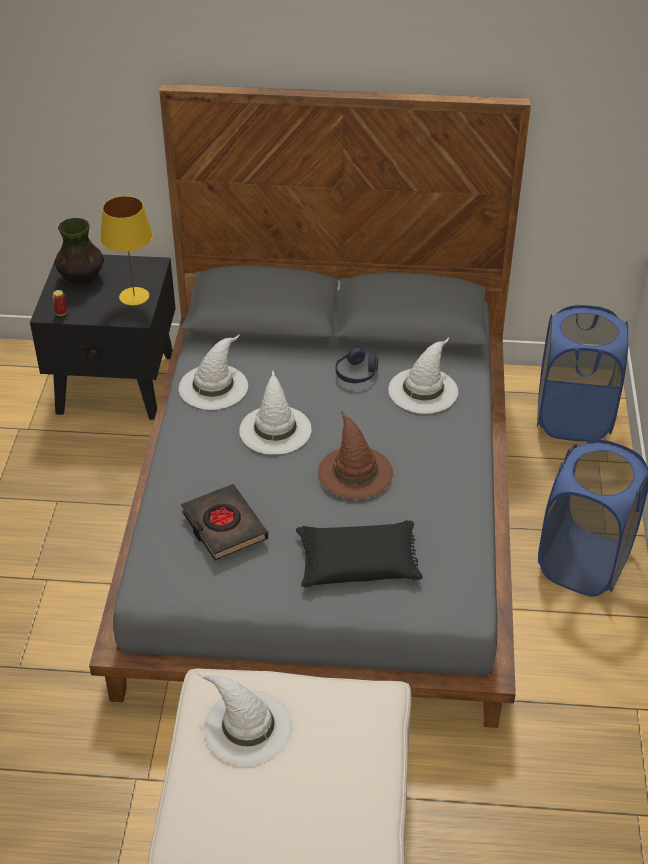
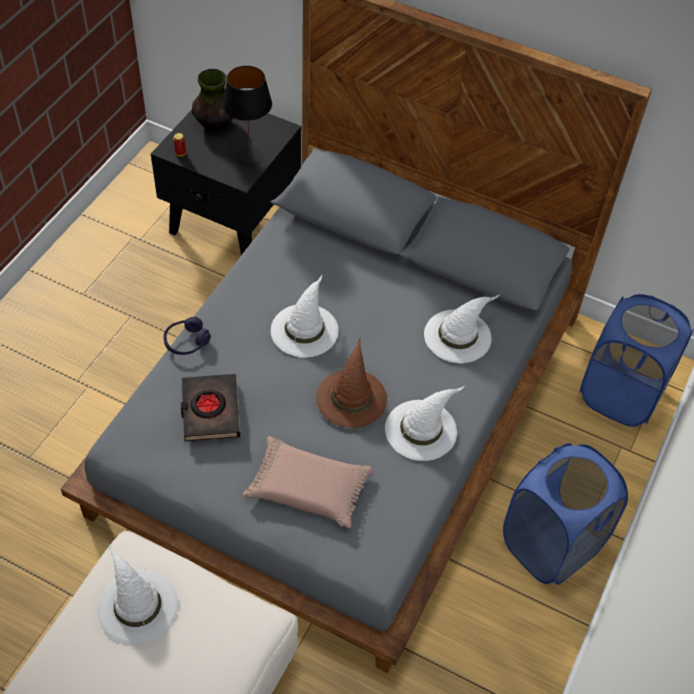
camera: 20 degrees right, 10 degrees up
yellow table lamp [100,196,153,305] -> black table lamp [222,66,272,166]
white hat [179,334,248,410] -> white hat moved to [385,386,465,461]
black pillow [296,520,423,587] -> beige pillow [243,436,373,528]
purple headphones [335,348,378,383] -> purple headphones moved to [163,317,211,355]

